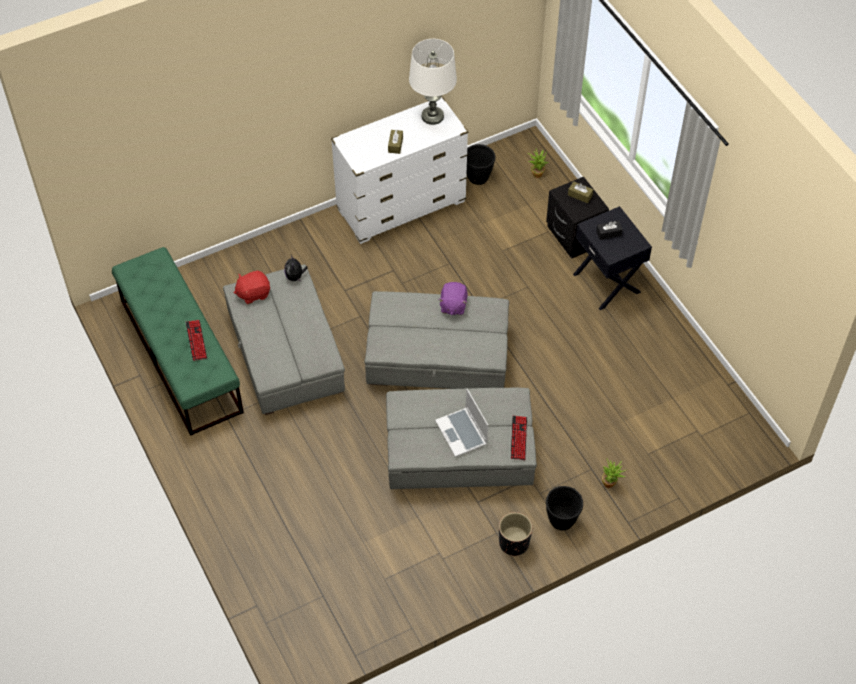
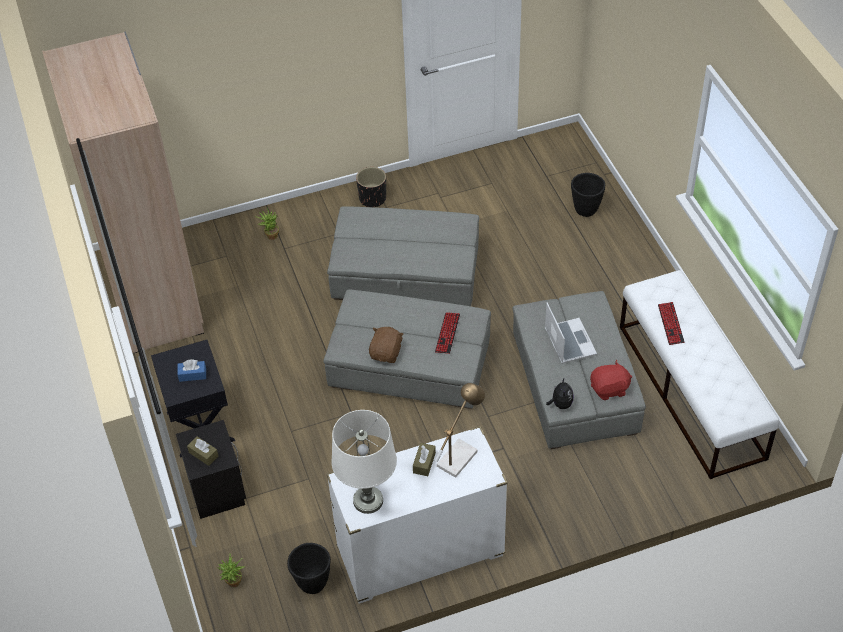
camera: 170 degrees left, 5 degrees down
green bench [112,247,244,436] -> white bench [620,270,779,479]
laptop [435,389,488,457] -> laptop moved to [545,302,597,364]
purple plush toy [438,282,468,315] -> brown plush toy [369,327,403,363]
keyboard [511,416,527,460] -> keyboard moved to [435,312,460,354]
black planter [546,486,583,530] -> black planter moved to [571,173,605,217]
black tissue box [596,221,623,240] -> blue tissue box [177,359,206,382]
none -> beige wardrobe [42,31,204,353]
none -> table lamp [435,383,485,478]

